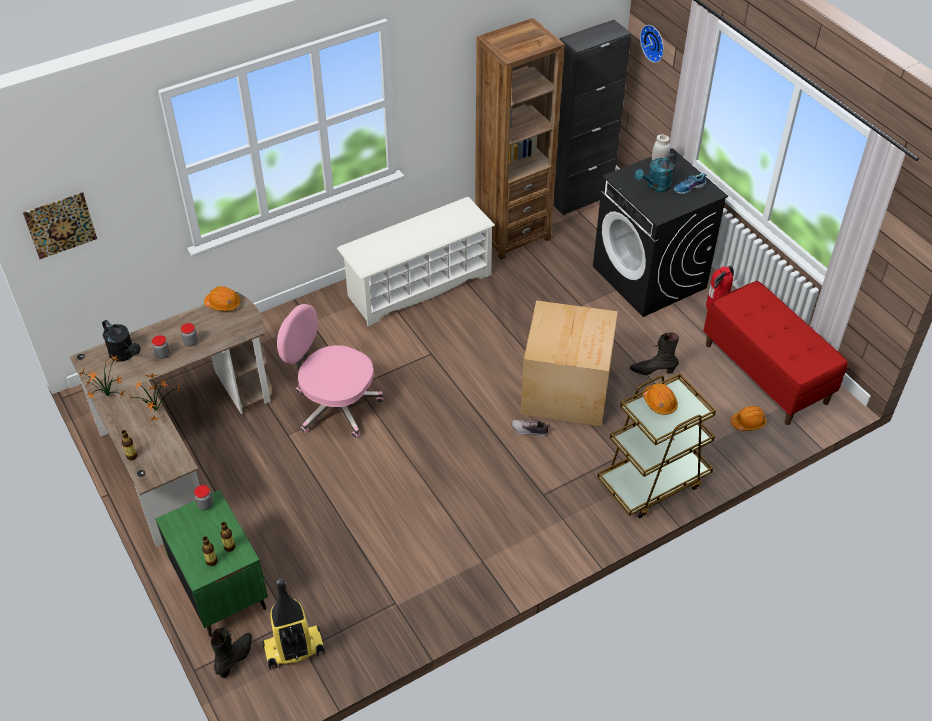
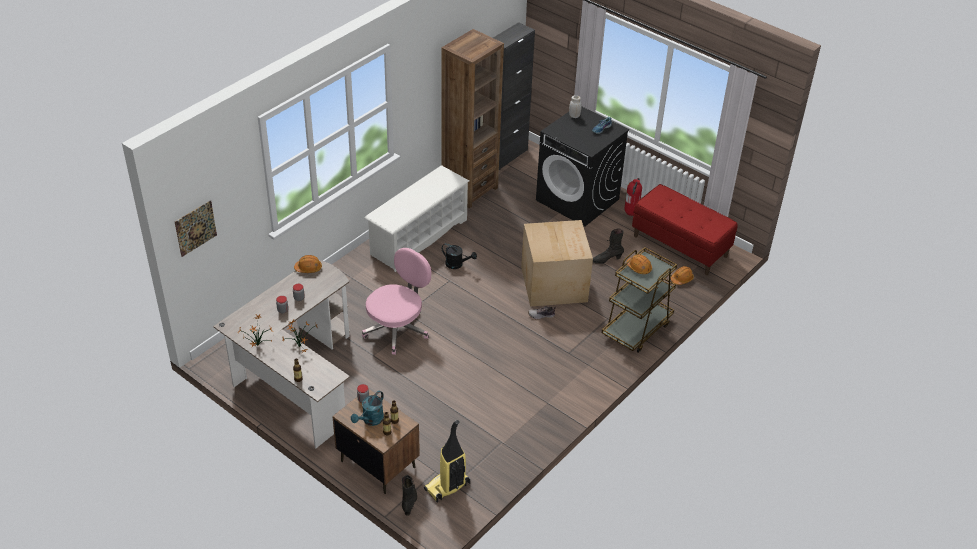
camera: 20 degrees left, 5 degrees down
black watering can [102,320,140,362] -> black watering can moved to [442,243,477,269]
green nightstand [155,490,268,637] -> brown nightstand [332,389,420,494]
pink office chair [277,304,383,438] -> pink office chair turned 120 degrees clockwise [362,248,431,355]
turquoise watering can [635,154,676,192] -> turquoise watering can moved to [351,391,384,426]
wall clock [640,25,664,63] -> none

